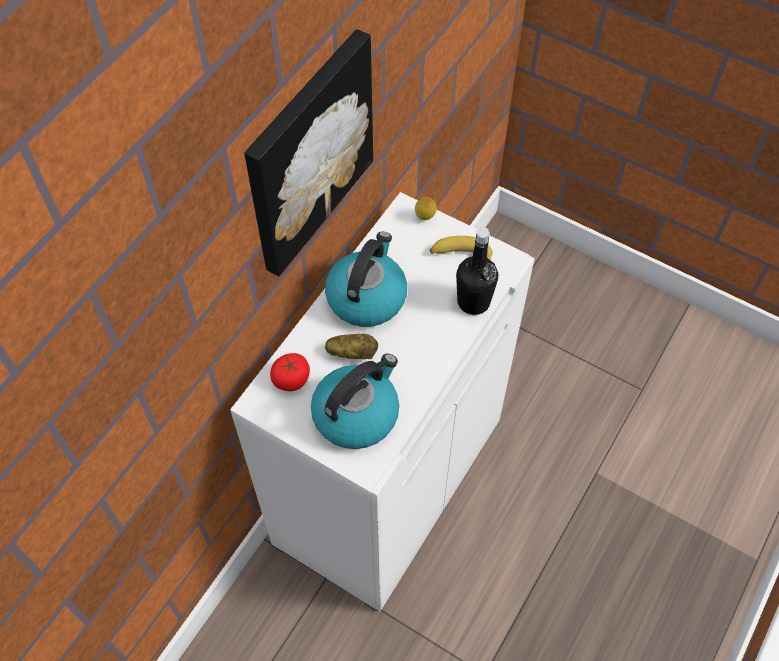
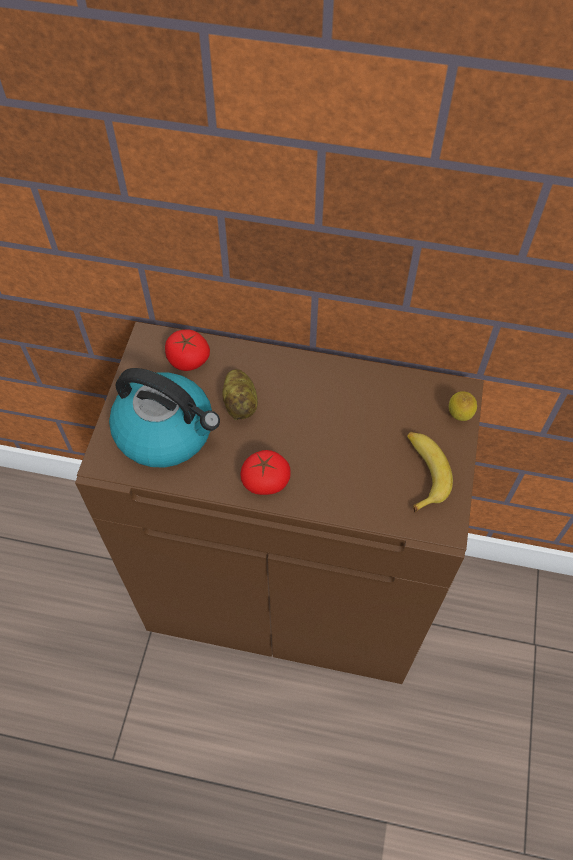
camera: 70 degrees right, 0 degrees up
white cabinet [230,192,535,611] -> brown cabinet [75,322,484,684]
picture [244,29,373,277] -> none
kettle [325,232,407,327] -> none
black bottle [456,227,498,315] -> none
none -> tomato [240,450,291,495]

